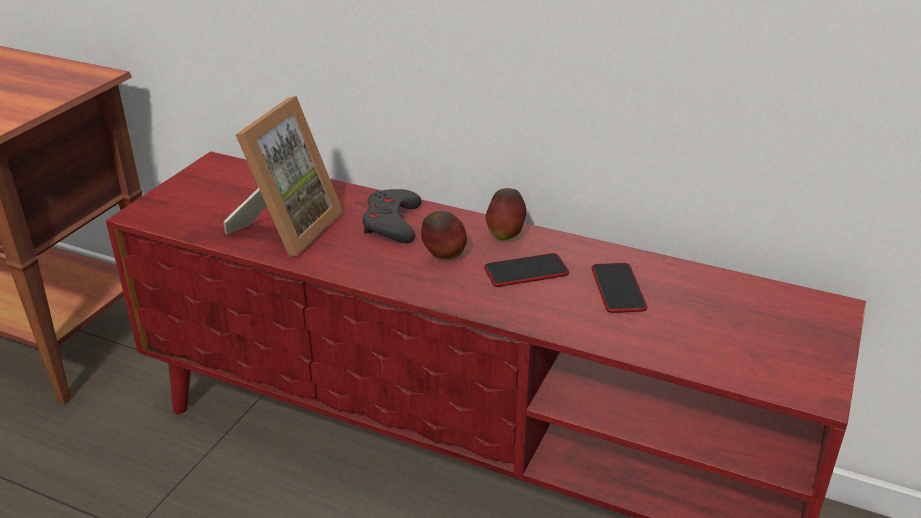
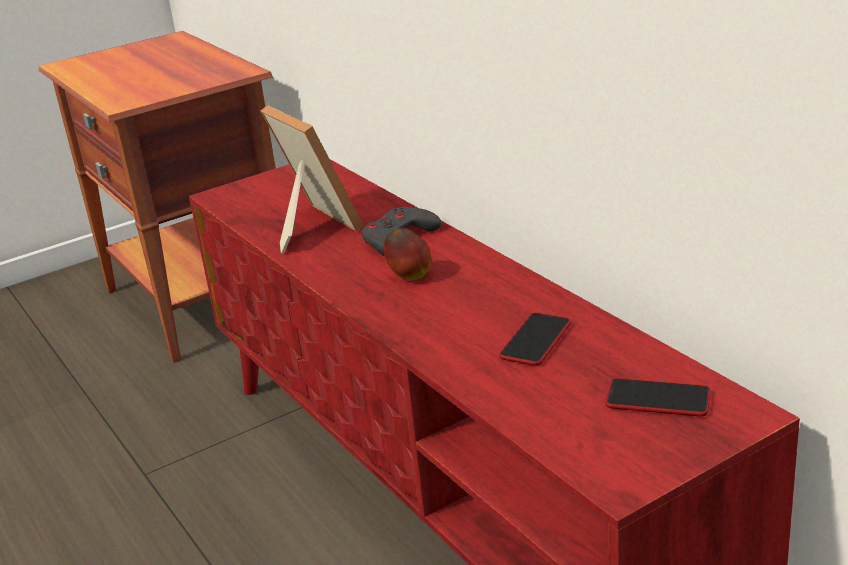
camera: 35 degrees right, 5 degrees down
picture frame [223,96,343,257] -> picture frame turned 90 degrees counterclockwise [260,105,364,254]
phone [484,253,569,287] -> phone moved to [605,378,711,417]
apple [486,188,526,240] -> none

